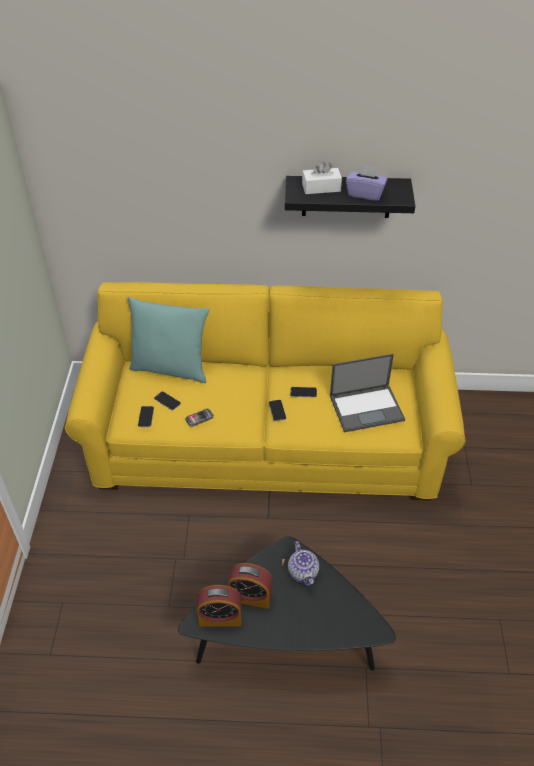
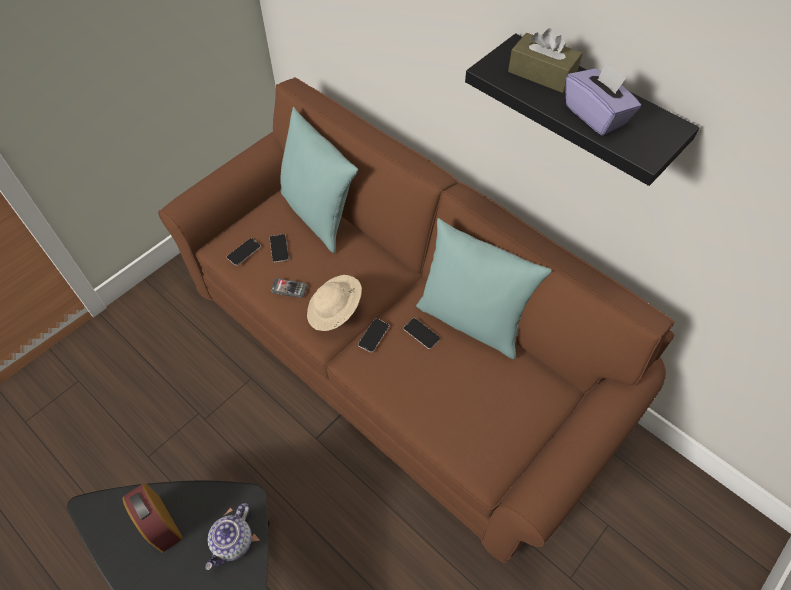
camera: 40 degrees right, 10 degrees up
yellow sofa [65,282,466,501] -> brown sofa [158,77,674,563]
alarm clock [197,585,242,627] -> none
white tissue box [302,161,342,194] -> brown tissue box [508,28,583,93]
laptop [330,354,405,432] -> none
none -> beige hat [307,275,362,331]
none -> turquoise pillow [416,218,552,359]

